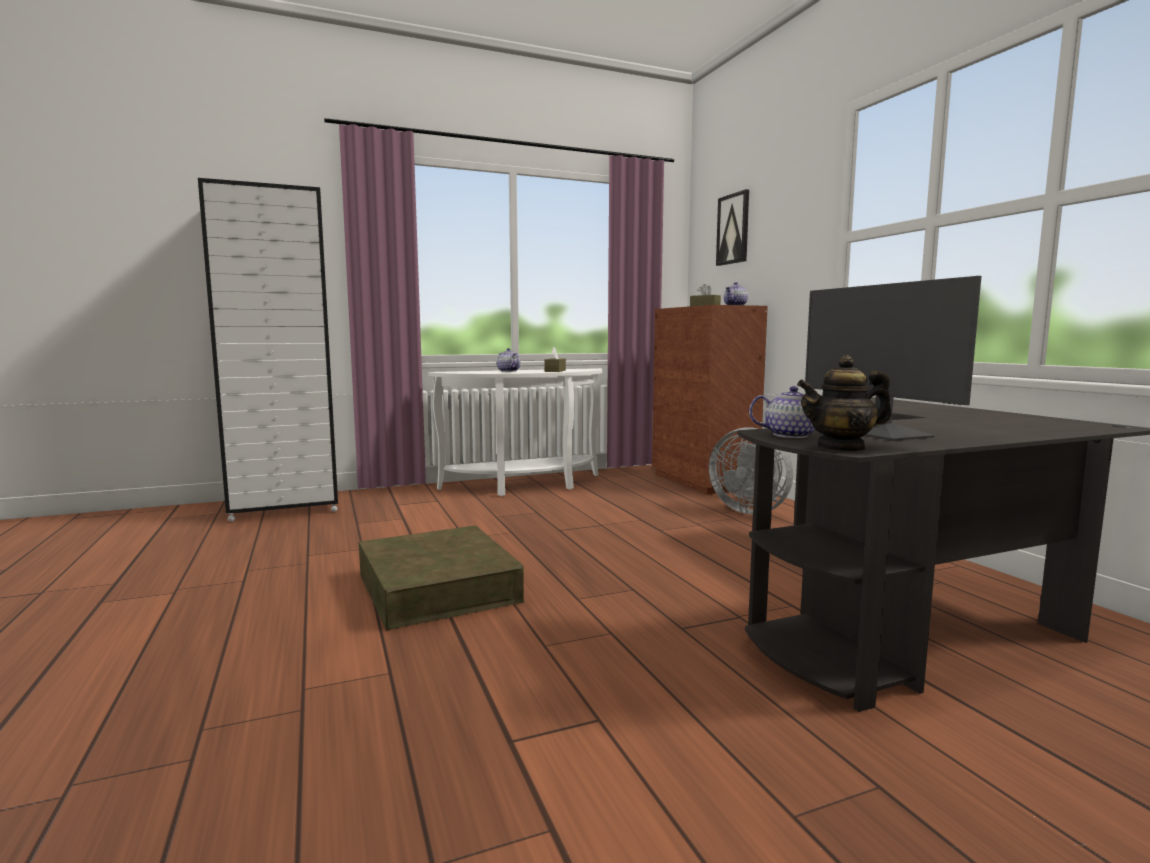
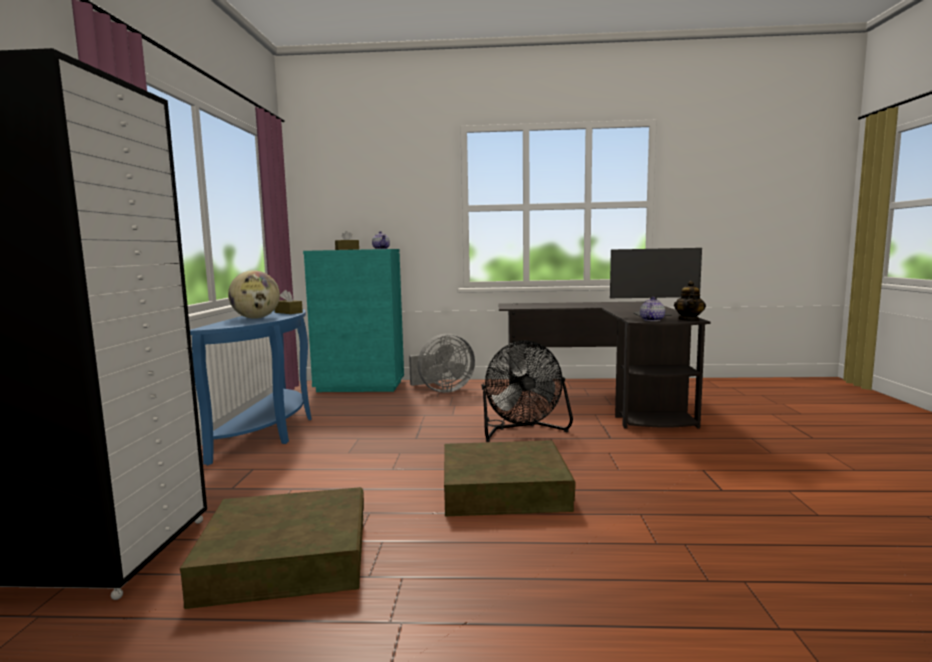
camera: 65 degrees left, 0 degrees up
white console table [428,368,603,496] -> blue console table [190,309,312,465]
teapot [497,348,520,372] -> globe [228,270,280,319]
brown dresser [652,305,768,495] -> turquoise dresser [303,249,404,392]
picture [716,189,749,266] -> none
none -> brown storage box [180,487,364,609]
none -> black fan [482,341,573,442]

